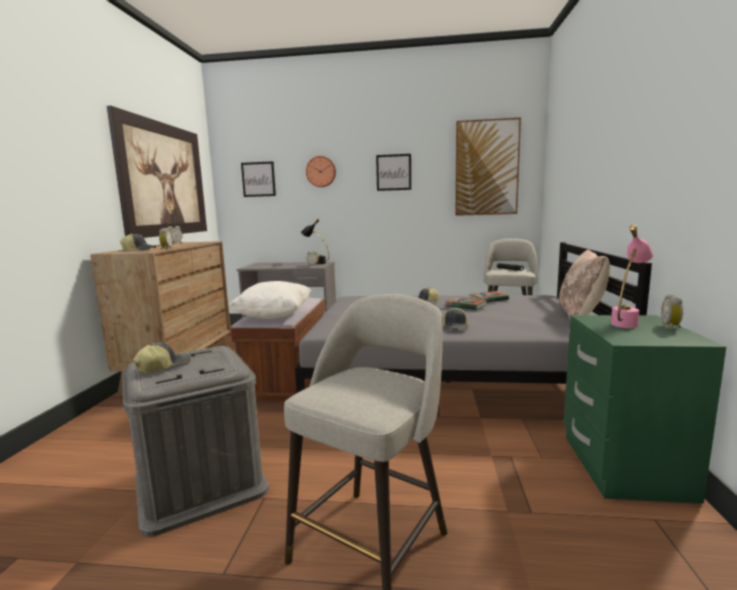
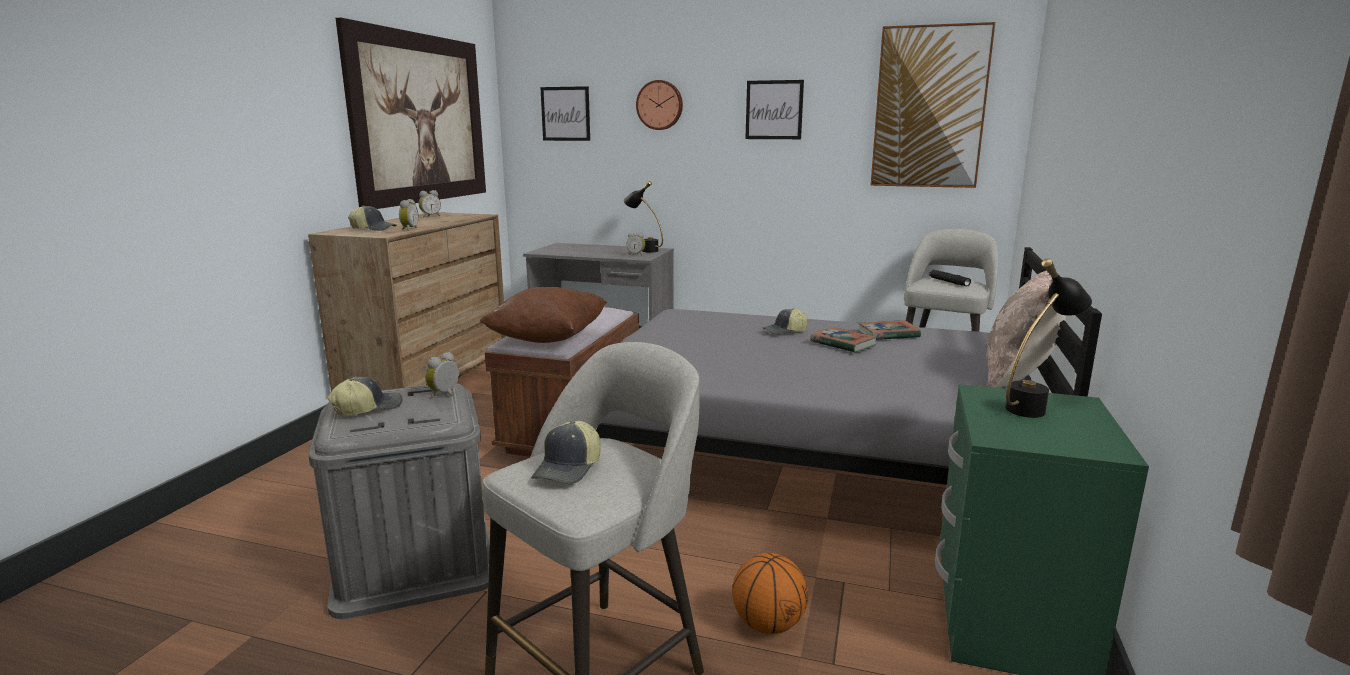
camera: 10 degrees right, 5 degrees up
white pillow [228,281,311,319] -> brown pillow [480,287,607,343]
cap [443,307,468,330] -> cap moved to [531,421,601,484]
pink table lamp [611,225,653,328] -> black table lamp [1005,258,1092,418]
alarm clock [661,294,683,330] -> alarm clock moved to [425,352,459,398]
none -> basketball [732,553,808,634]

